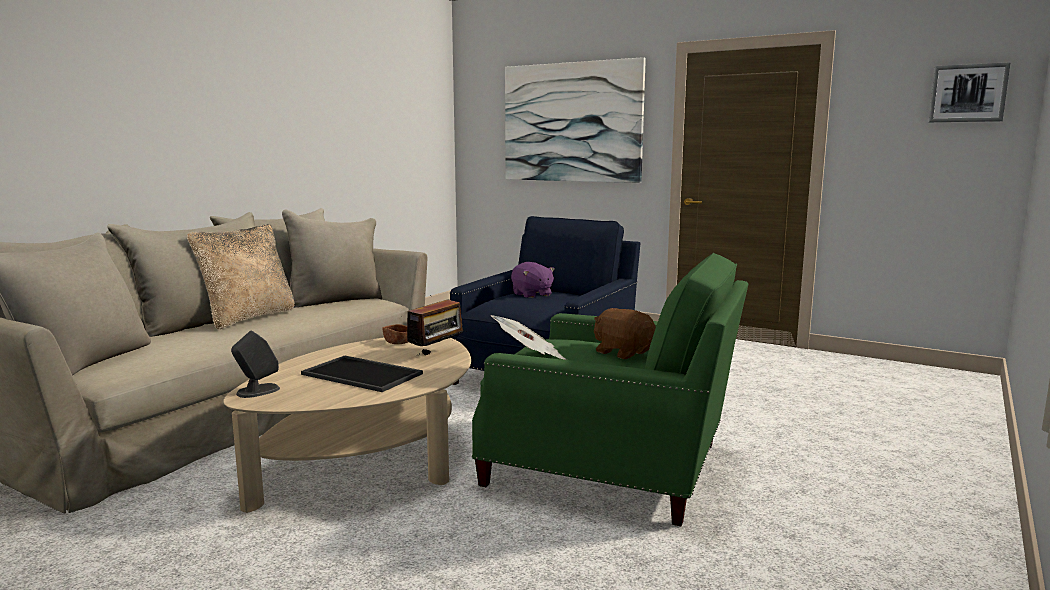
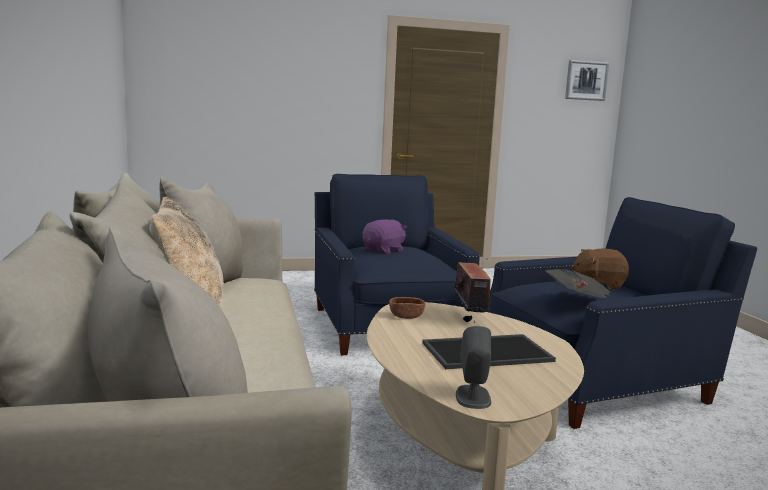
camera: 45 degrees left, 0 degrees up
green armchair [472,253,748,526] -> blue armchair [487,197,757,429]
picture [505,57,646,183] -> none
purple plush toy [511,262,555,298] -> purple plush toy turned 60 degrees counterclockwise [363,219,407,254]

